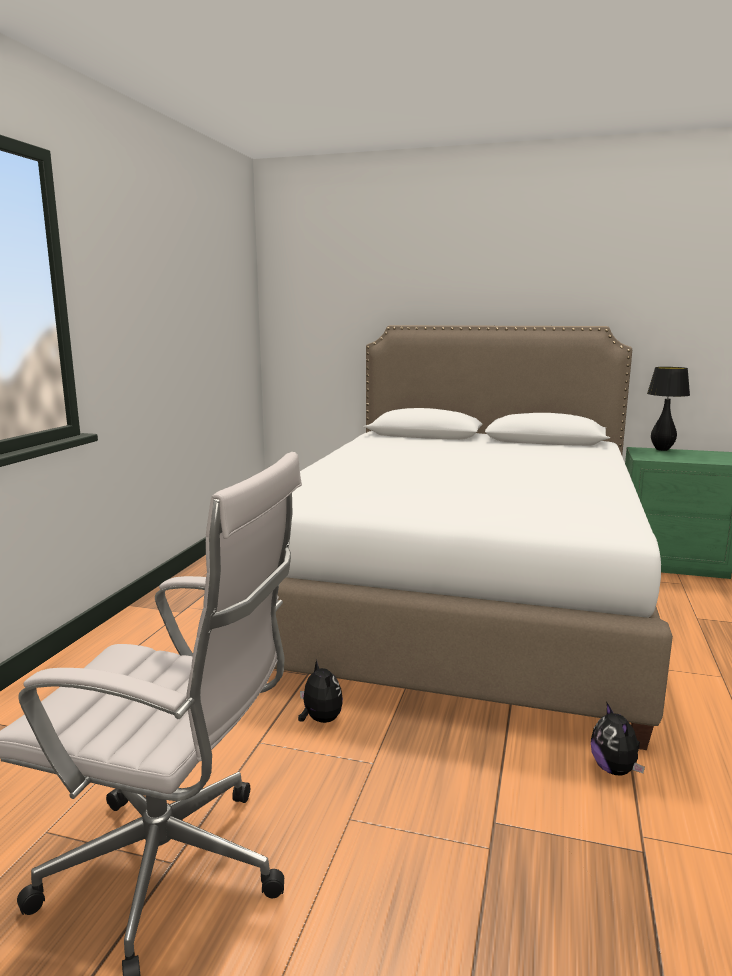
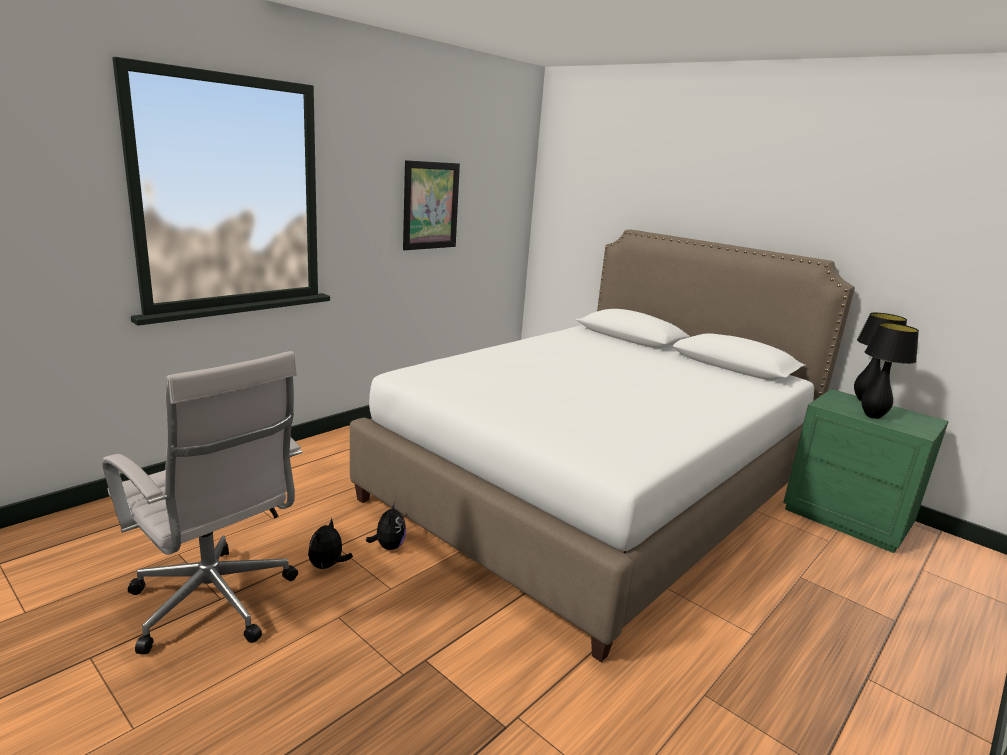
camera: 25 degrees right, 5 degrees up
plush toy [591,703,645,776] -> plush toy moved to [308,517,353,570]
none -> picture [403,160,460,250]
none -> black table lamp [861,323,919,419]

